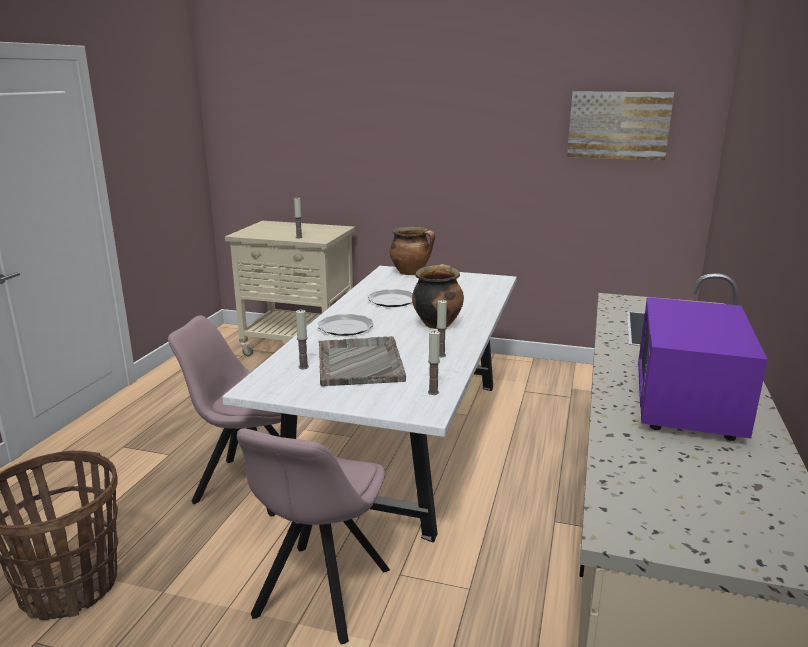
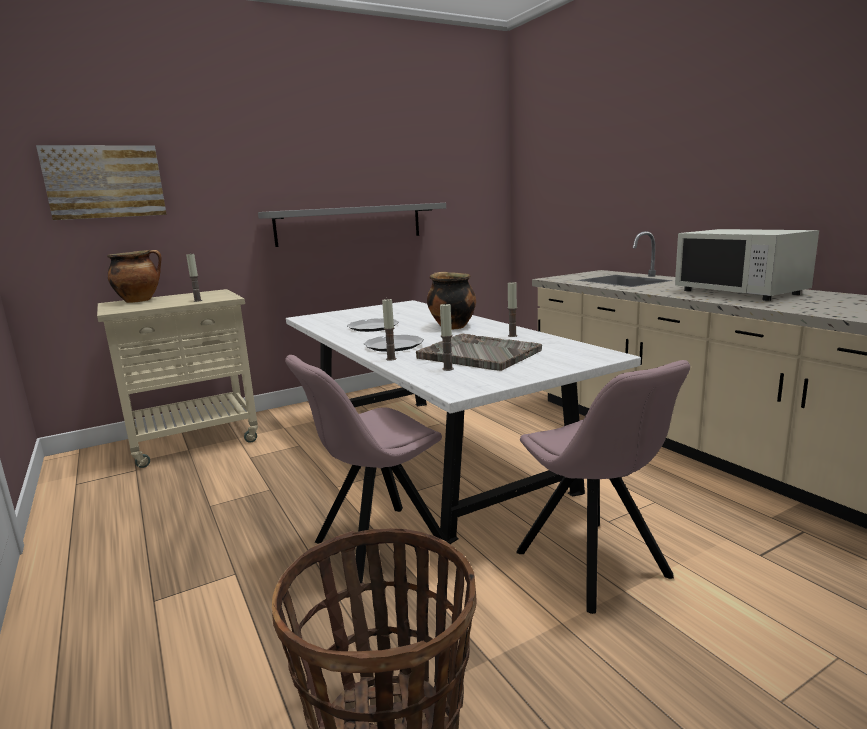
camera: 45 degrees left, 5 degrees down
cooking pot [390,227,435,275] -> cooking pot moved to [107,250,161,303]
candle [428,330,440,395] -> candle moved to [382,299,397,361]
picture [567,91,674,161] -> picture moved to [36,145,167,220]
purple microwave [638,297,768,441] -> white microwave [675,229,819,301]
none -> grey shelf [258,203,446,247]

